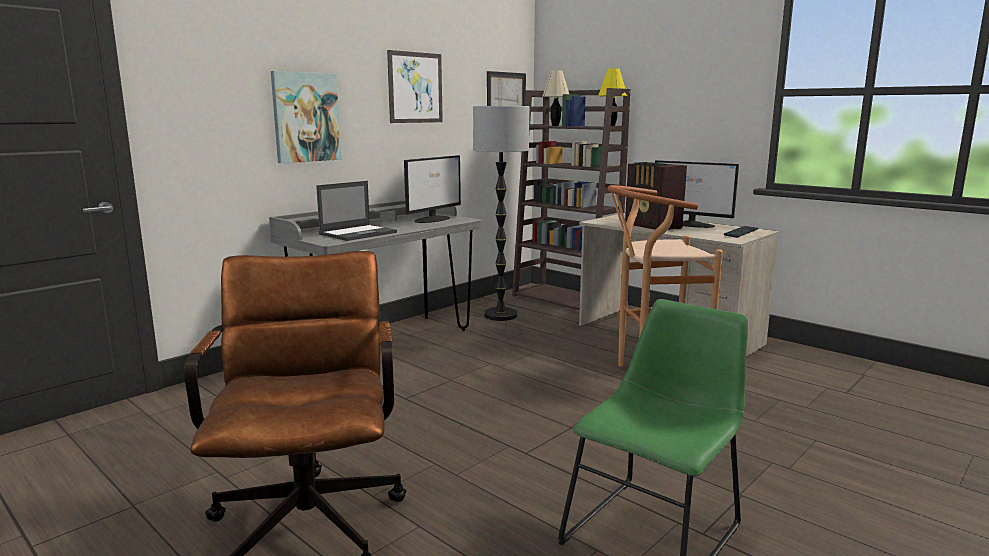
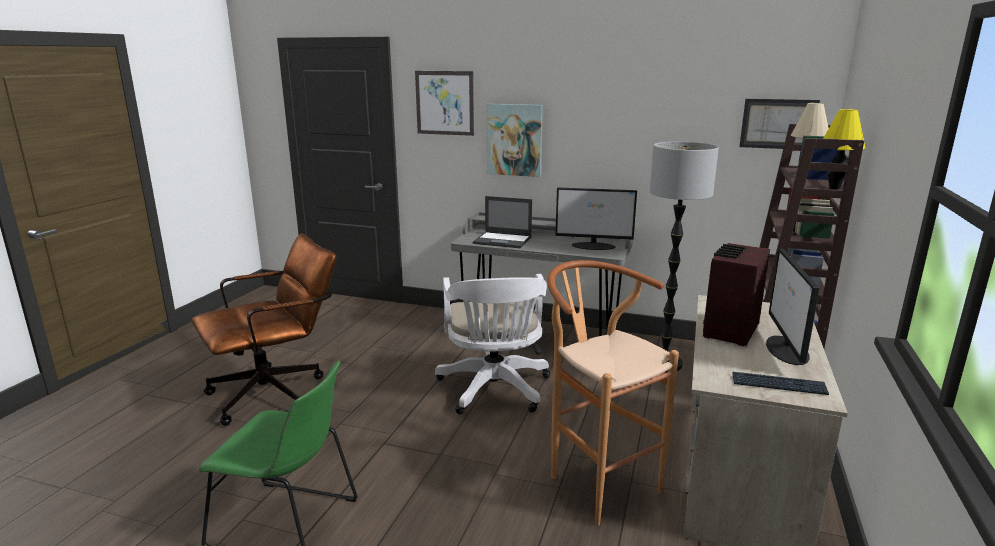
camera: 65 degrees right, 5 degrees up
picture [387,50,443,123] -> picture moved to [415,71,474,136]
none -> white office chair [435,274,550,414]

